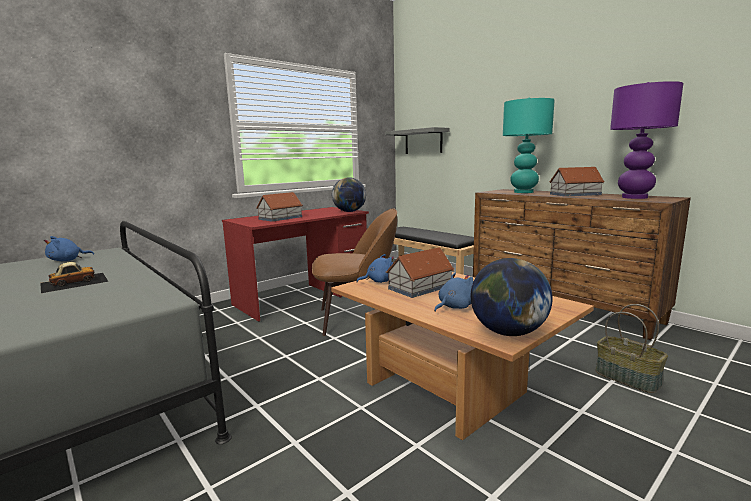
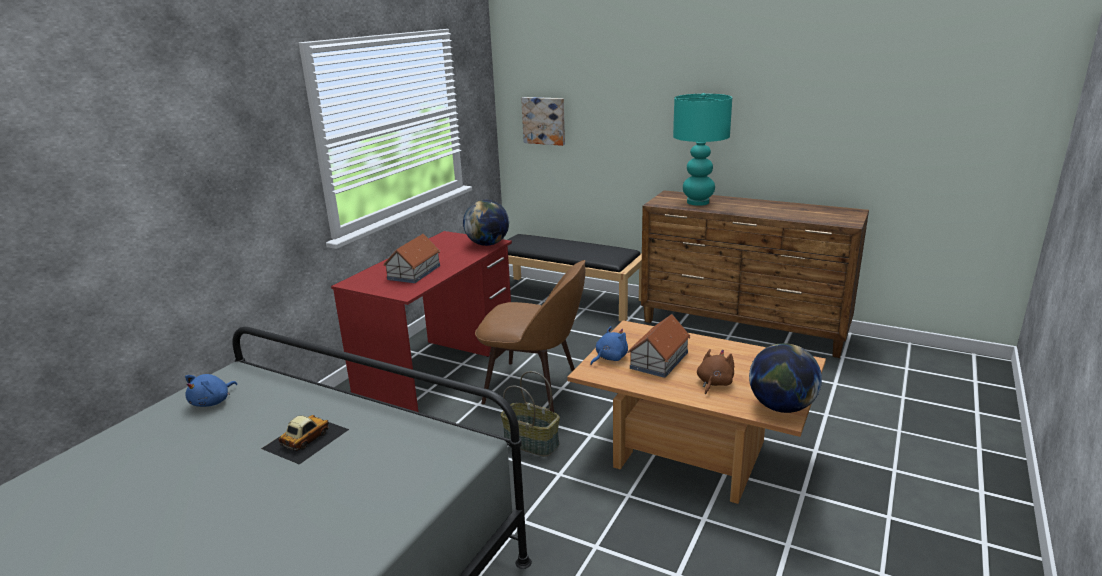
camera: 20 degrees left, 10 degrees up
brown chair [312,208,397,336] -> brown chair turned 45 degrees clockwise [475,260,585,412]
grey shelf [385,127,449,154] -> picture [521,97,565,146]
blue plush toy [434,273,473,312] -> brown plush toy [697,349,734,395]
toy house [549,167,605,197] -> none
basket [595,304,668,393] -> basket moved to [501,371,560,457]
purple table lamp [610,81,684,199] -> none

